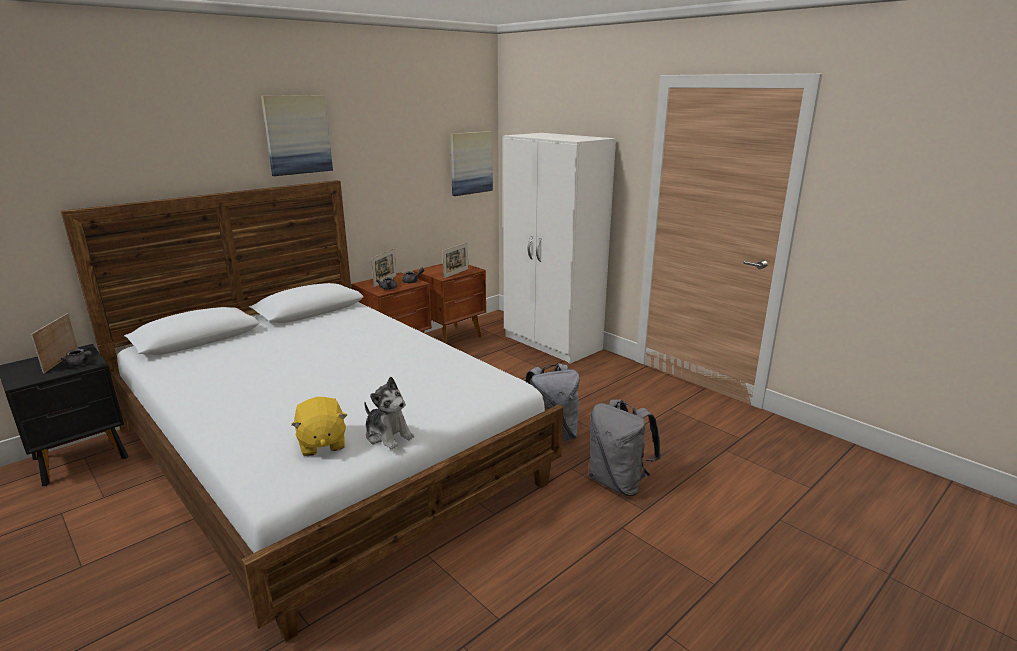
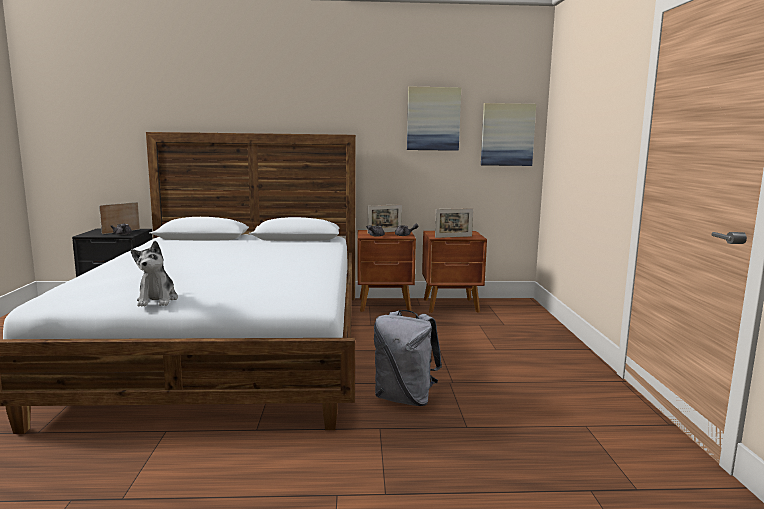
camera: 40 degrees right, 10 degrees down
picture [261,95,333,176] -> picture moved to [407,87,461,151]
yellow plush toy [291,397,347,456] -> none
white wardrobe [503,133,616,364] -> none
grey backpack [589,399,661,496] -> none

